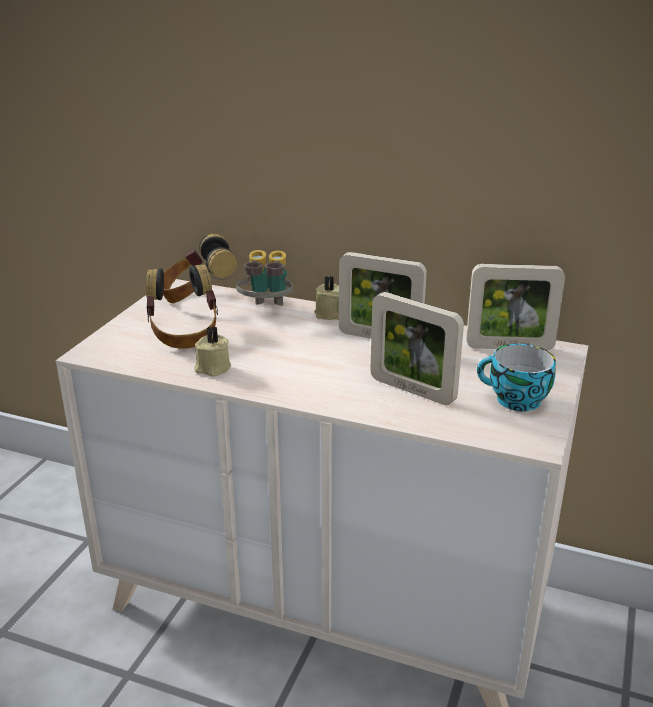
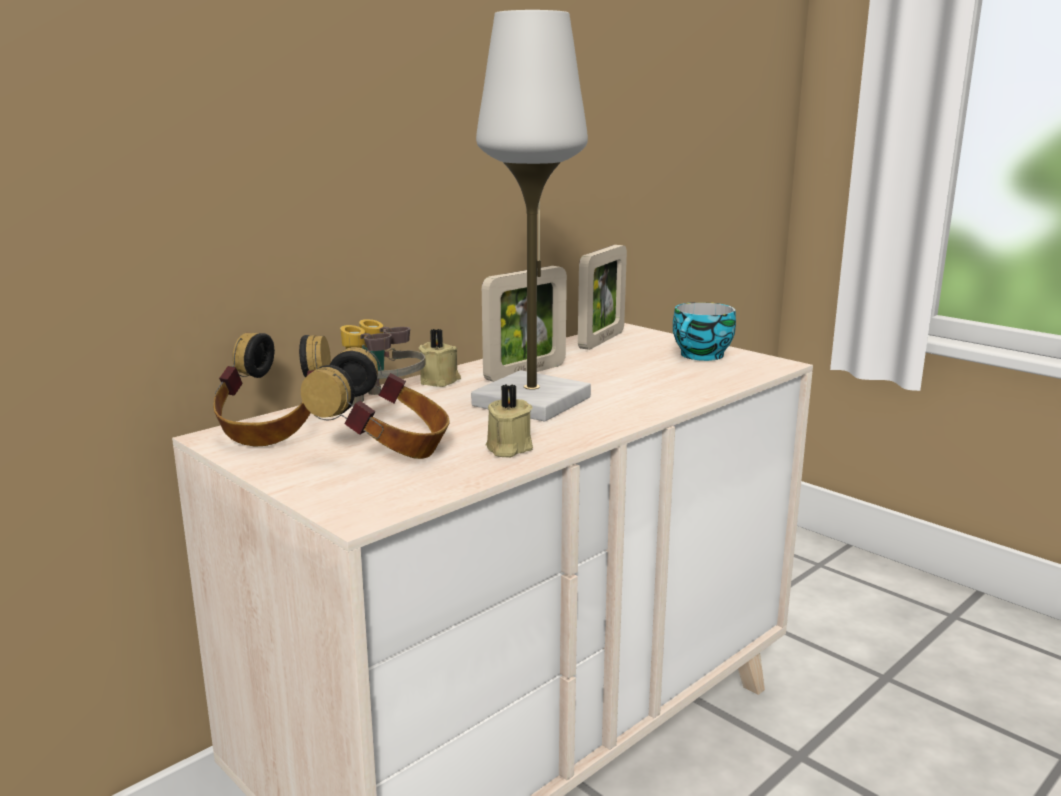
camera: 65 degrees left, 10 degrees down
picture frame [370,292,464,405] -> none
none -> white table lamp [471,10,591,422]

